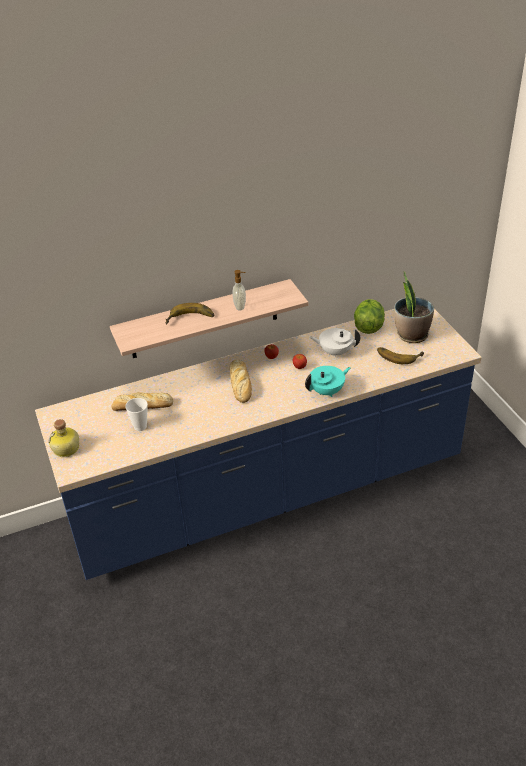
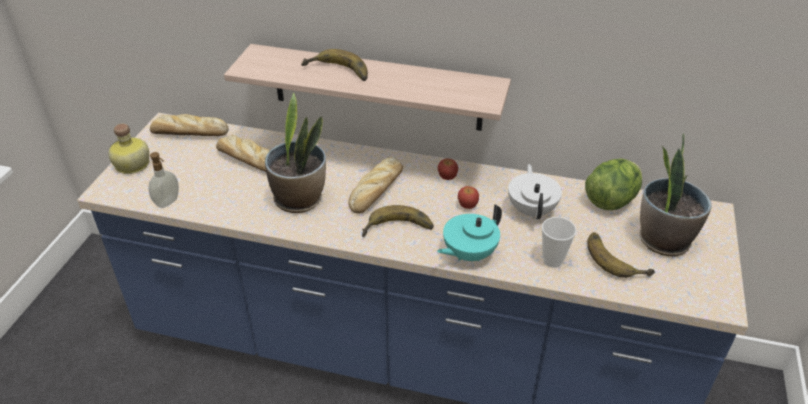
camera: 35 degrees right, 0 degrees up
cup [125,398,148,431] -> cup moved to [542,217,577,268]
soap dispenser [232,270,246,311] -> soap dispenser moved to [148,152,179,208]
turquoise teapot [305,366,351,397] -> turquoise teapot turned 135 degrees clockwise [437,204,502,261]
white teapot [310,328,360,358] -> white teapot turned 45 degrees clockwise [508,164,562,219]
none -> bread [150,114,228,136]
none -> potted plant [265,93,326,213]
none -> banana [362,205,434,237]

